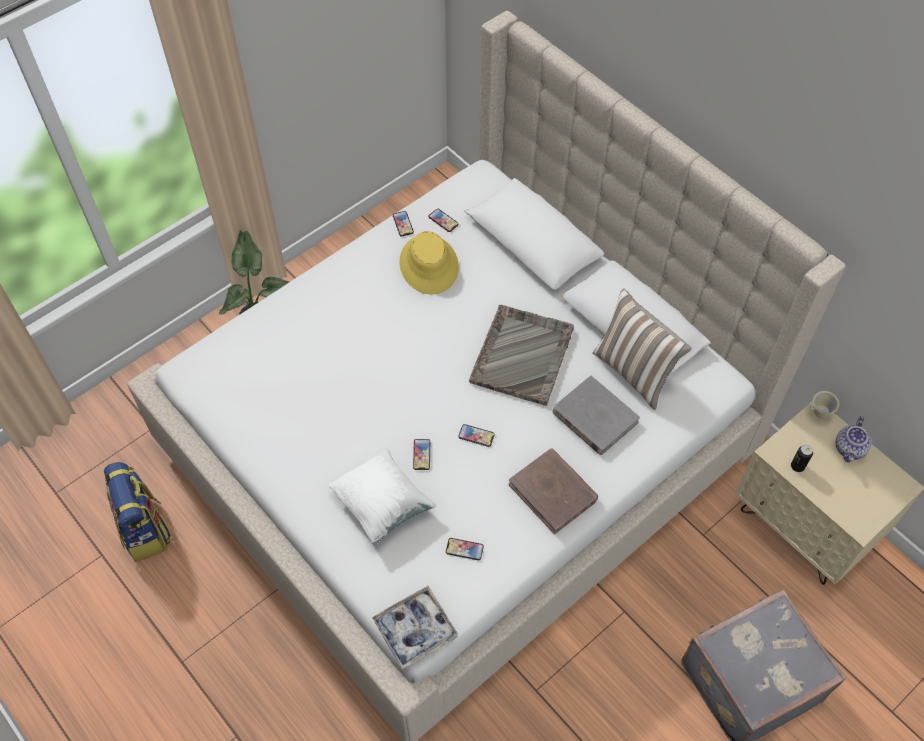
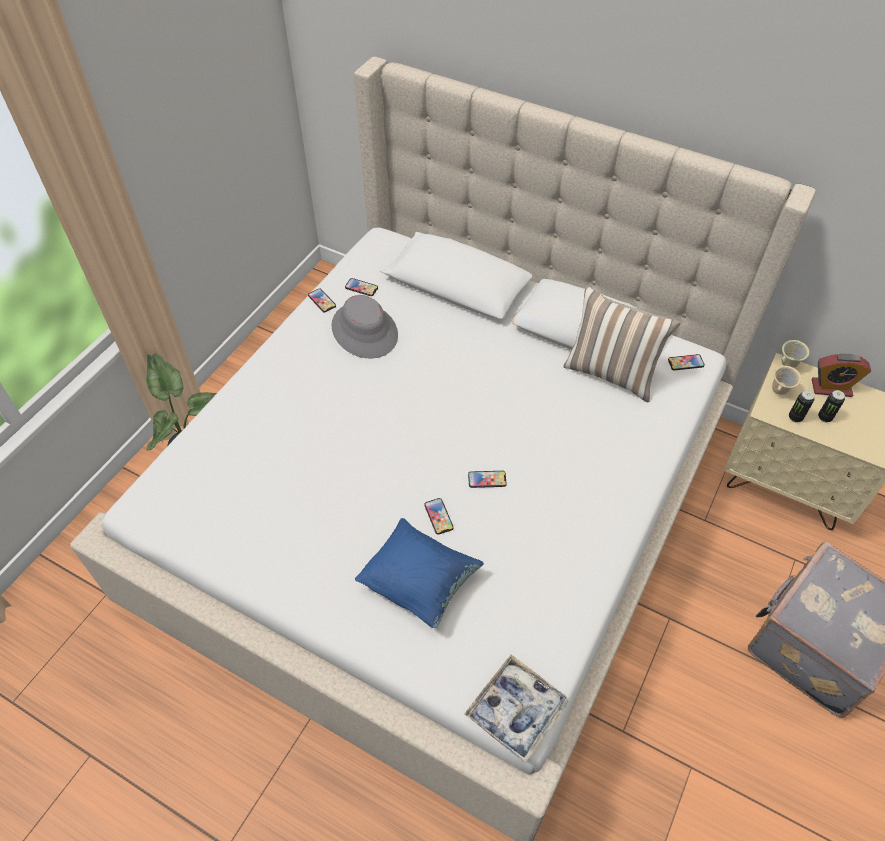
camera: 20 degrees left, 5 degrees down
backpack [104,462,172,562] -> none
white pillow [329,447,436,544] -> blue pillow [355,518,484,628]
yellow hat [400,231,459,295] -> grey hat [332,295,398,358]
phone [446,538,484,560] -> phone moved to [668,354,705,370]
grey tray [469,305,574,406] -> none
brown book [509,448,598,534] -> none
grey book [552,375,640,455] -> none
teapot [835,416,872,462] -> alarm clock [811,354,871,397]
none -> beige mug [772,366,801,395]
none -> can [818,390,845,422]

